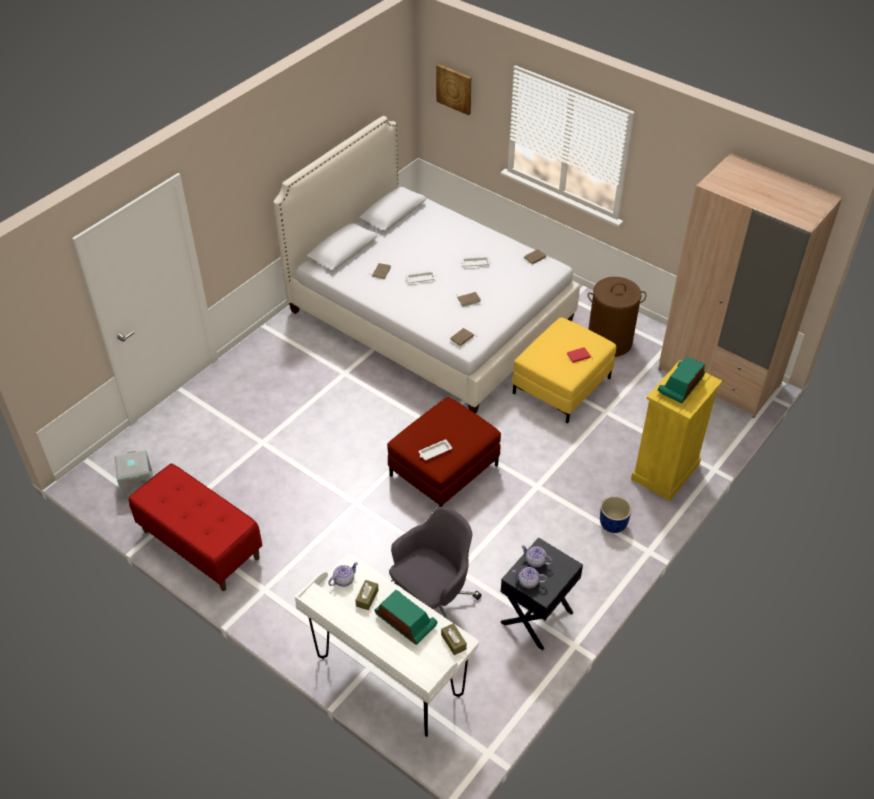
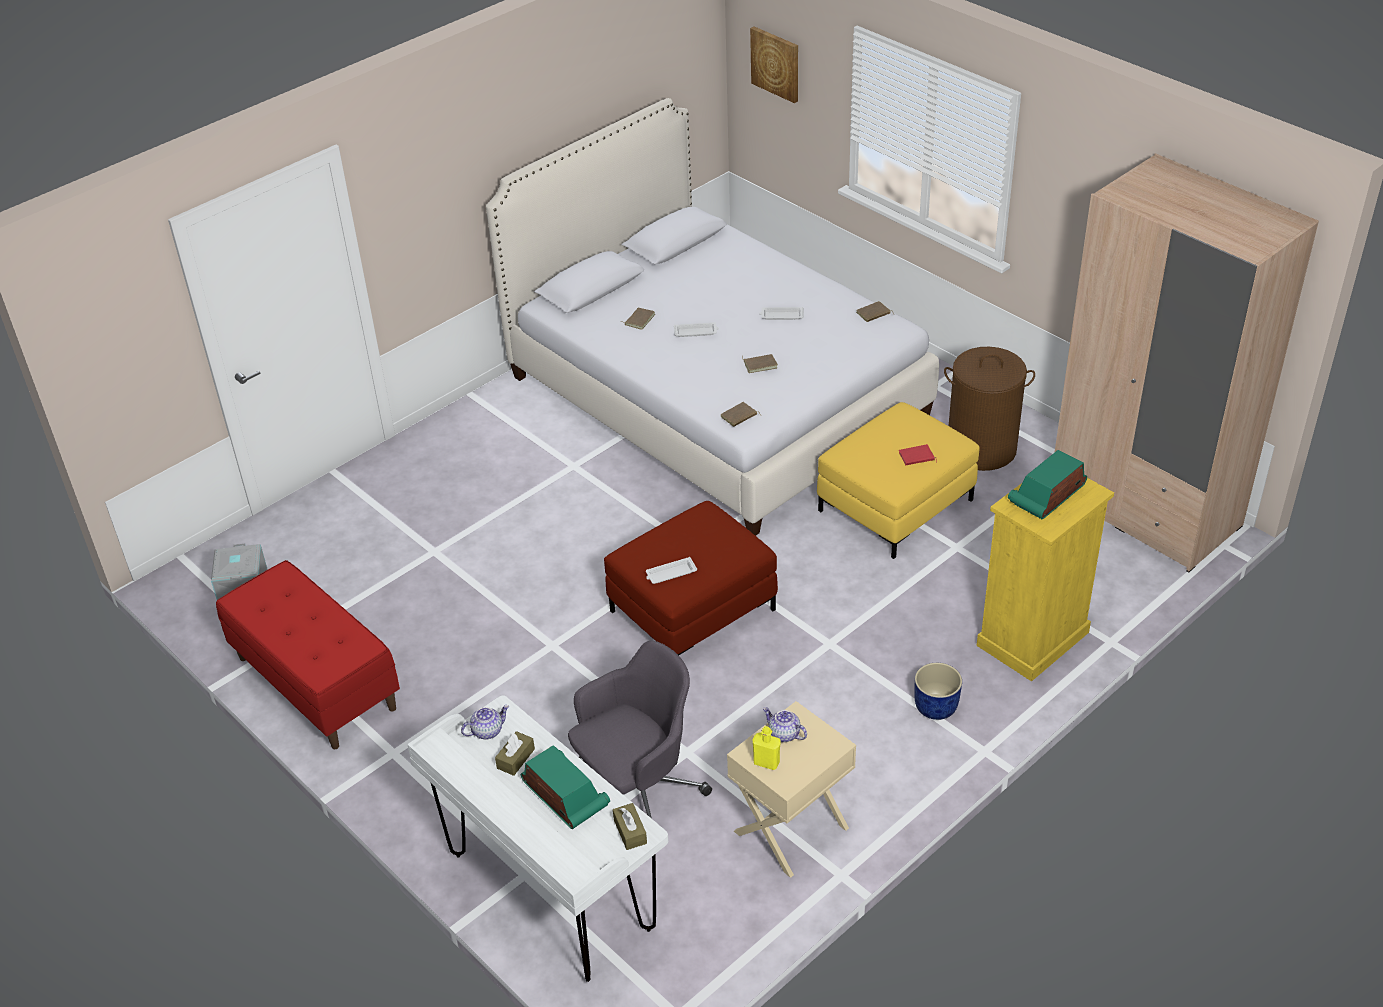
camera: 10 degrees right, 5 degrees down
black nightstand [500,537,583,650] -> beige nightstand [727,701,856,878]
teapot [512,567,547,588] -> yellow bottle [753,726,781,770]

